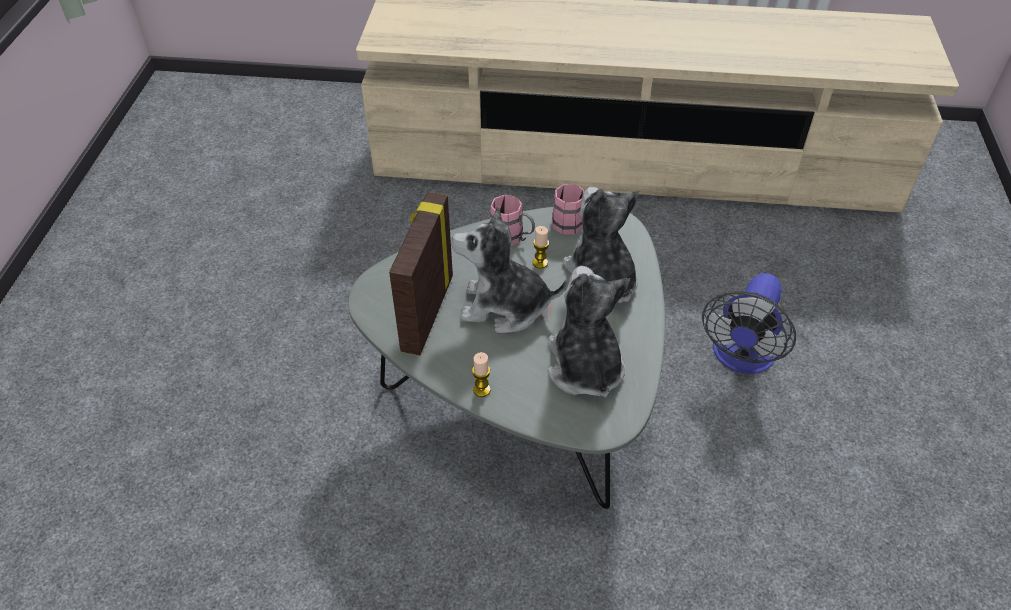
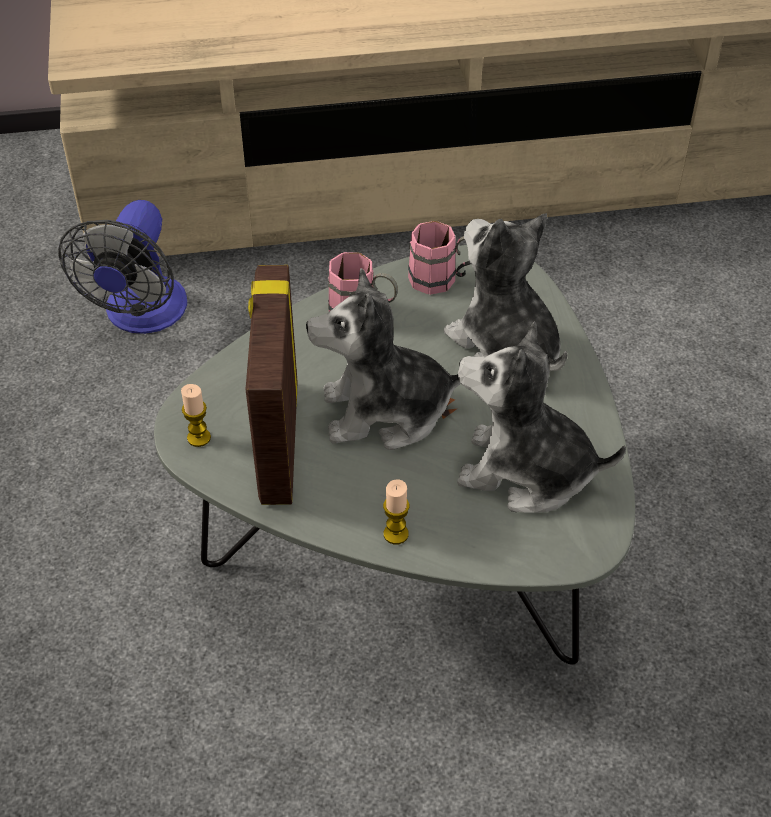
camera: 15 degrees left, 0 degrees up
candle [533,226,549,268] -> candle moved to [181,384,211,447]
plush toy [548,266,630,398] -> plush toy turned 45 degrees counterclockwise [457,321,626,513]
fan [702,273,796,374] -> fan moved to [58,200,187,334]

